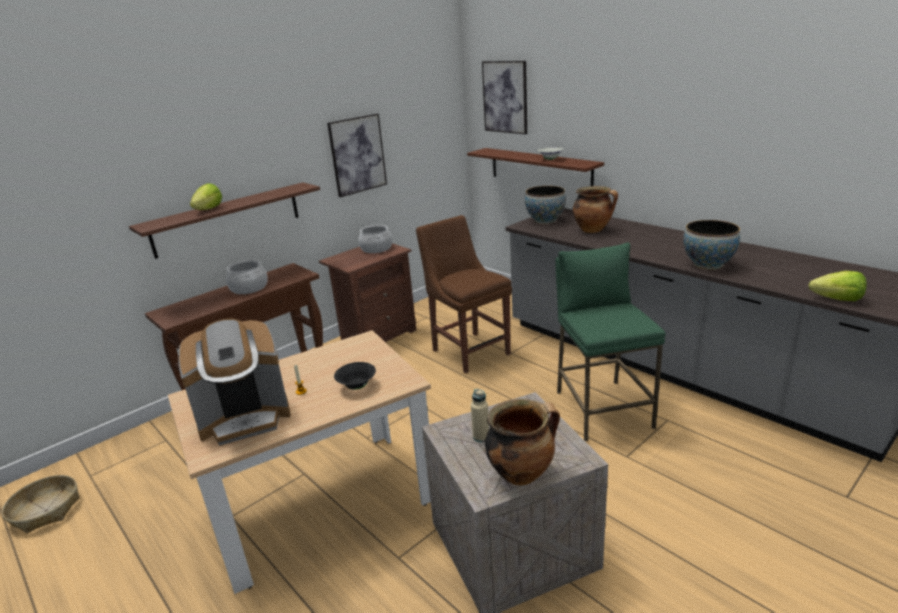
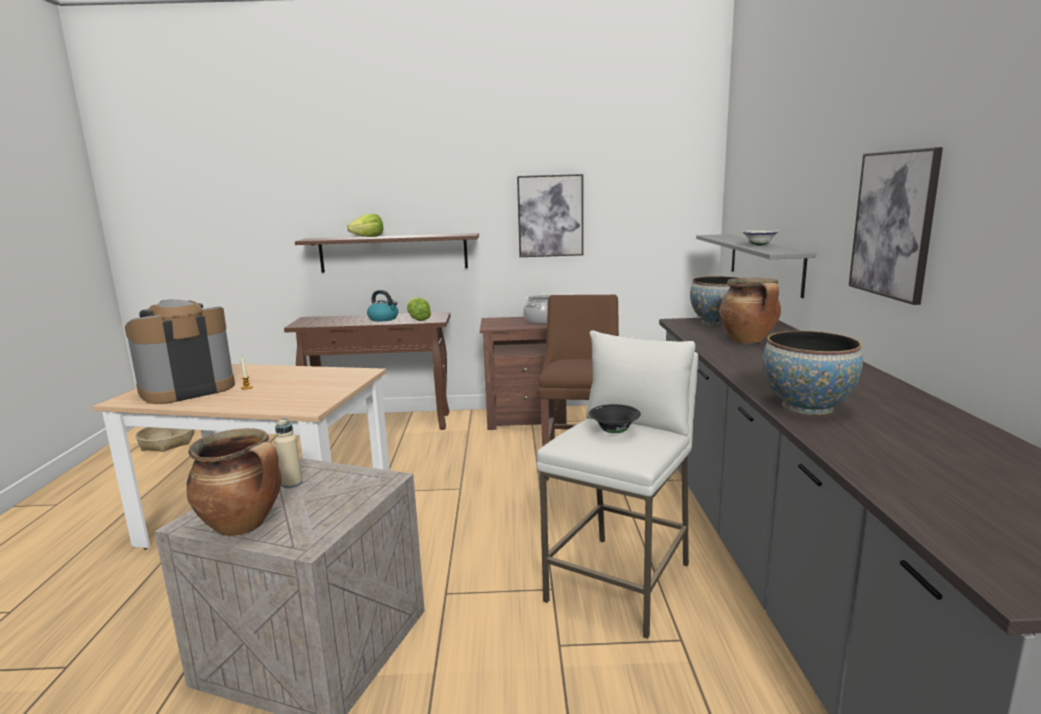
camera: 40 degrees right, 10 degrees down
coffee machine [178,318,291,446] -> coffee machine turned 120 degrees clockwise [125,299,235,404]
cooking pot [226,260,268,294] -> kettle [367,290,398,321]
black bowl [334,362,376,390] -> black bowl moved to [589,404,641,433]
brown shelf [467,148,604,186] -> grey shelf [696,234,816,298]
picture [482,61,527,134] -> picture moved to [849,147,943,305]
green stool [555,242,666,441] -> white stool [536,331,698,639]
lettuce [809,271,867,301] -> lettuce moved to [407,297,431,321]

